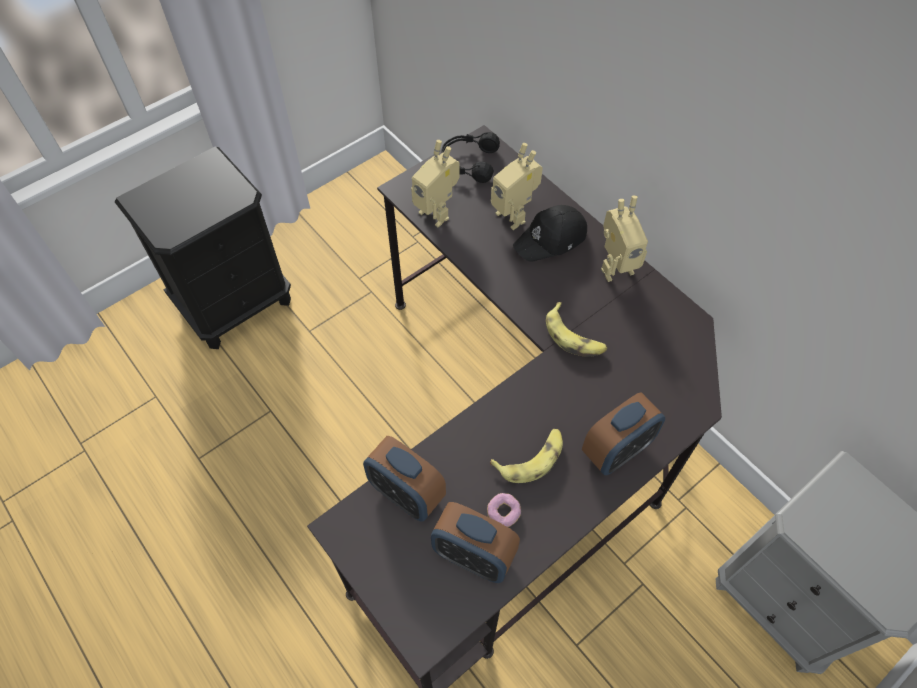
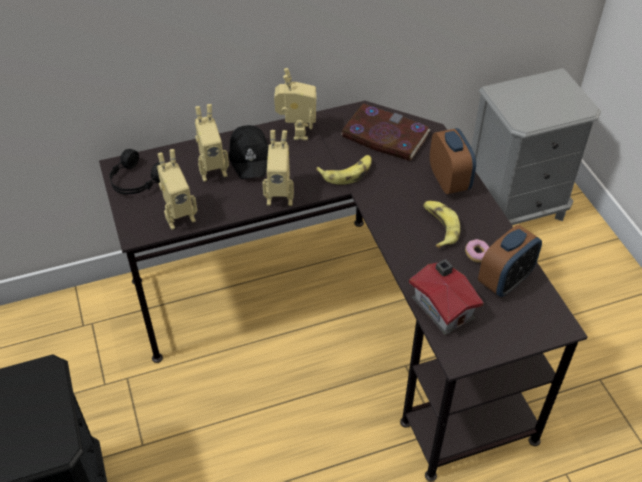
camera: 70 degrees left, 10 degrees down
alarm clock [363,436,446,522] -> toy house [409,259,484,336]
none -> toy robot [262,130,294,206]
none -> book [341,103,430,161]

